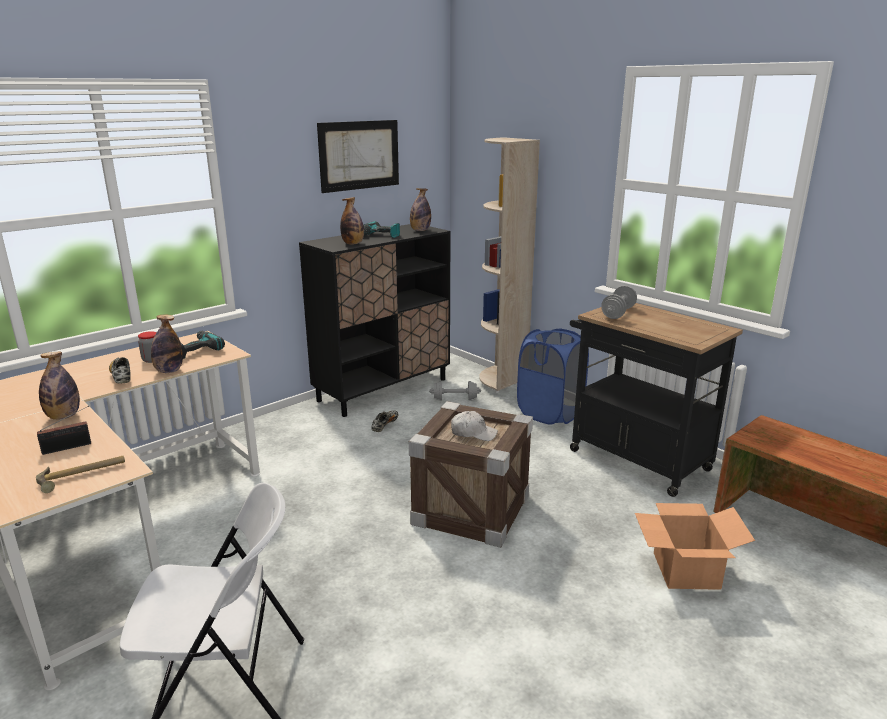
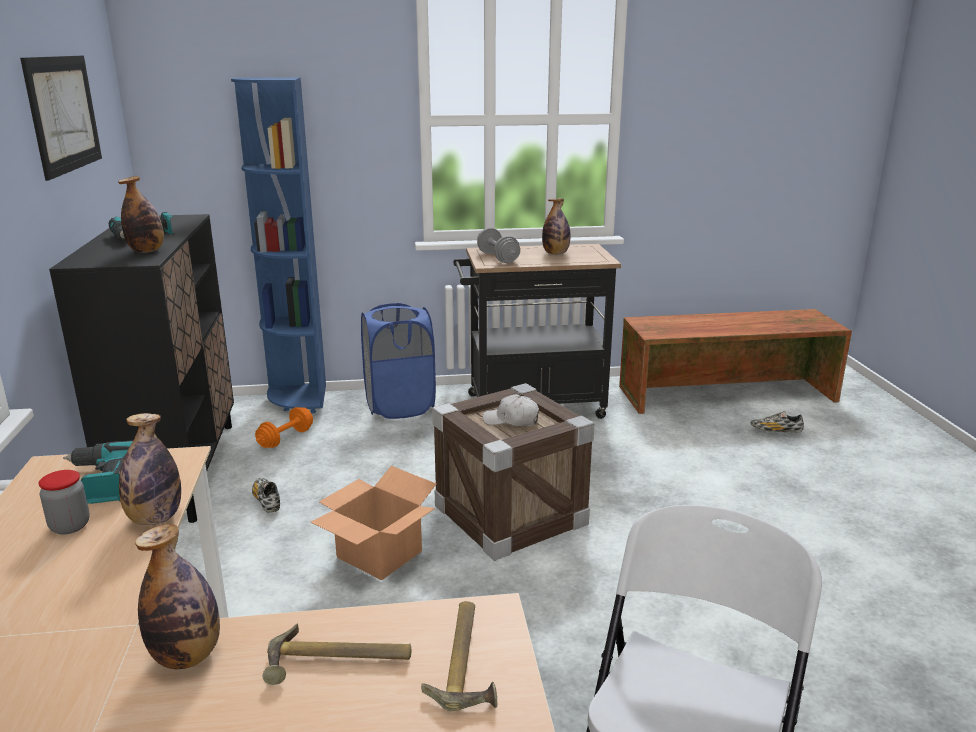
camera: 55 degrees left, 0 degrees up
radio [37,406,91,455] -> hammer [262,623,411,685]
shoe [109,357,131,384] -> shoe moved to [751,411,804,433]
bottle [410,188,431,231] -> bottle moved to [542,198,571,255]
grey dumbbell [429,381,481,401] -> orange dumbbell [255,407,313,448]
white cap [451,411,498,441] -> white cap turned 120 degrees counterclockwise [483,394,539,427]
beige bookcase [479,137,540,393] -> blue bookcase [231,77,326,413]
cardboard box [635,503,755,590] -> cardboard box moved to [311,466,436,580]

